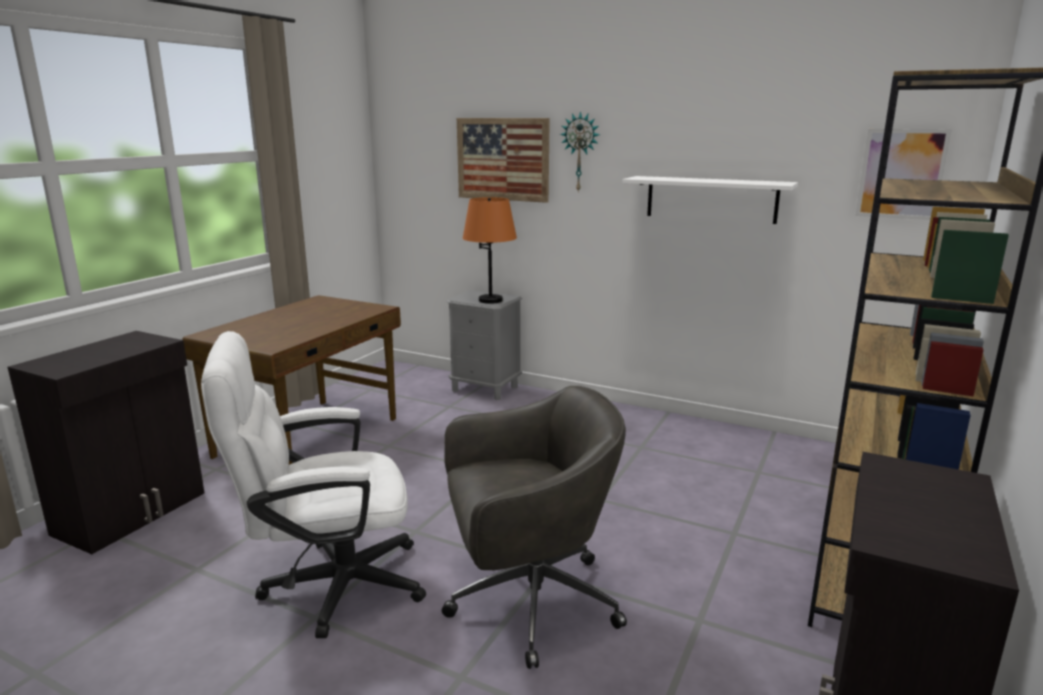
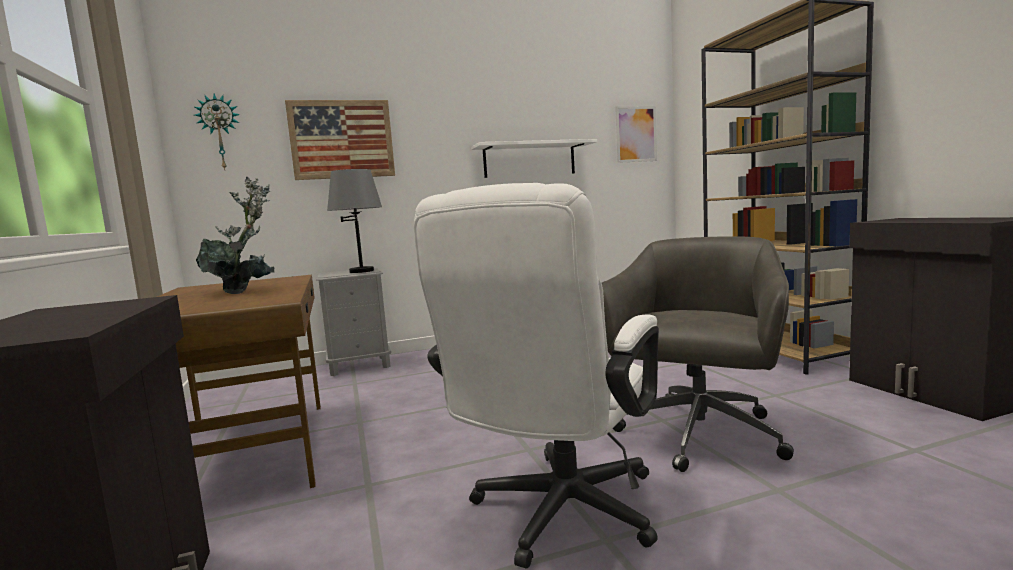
camera: 45 degrees left, 10 degrees down
orange table lamp [463,197,517,304] -> grey table lamp [327,169,382,273]
wall clock [560,111,600,193] -> wall clock moved to [193,94,240,170]
none -> potted plant [196,177,275,294]

